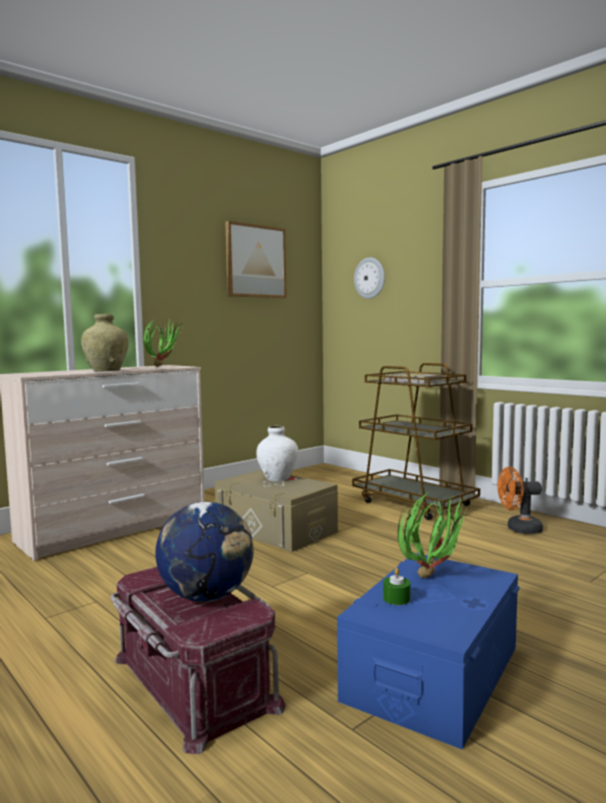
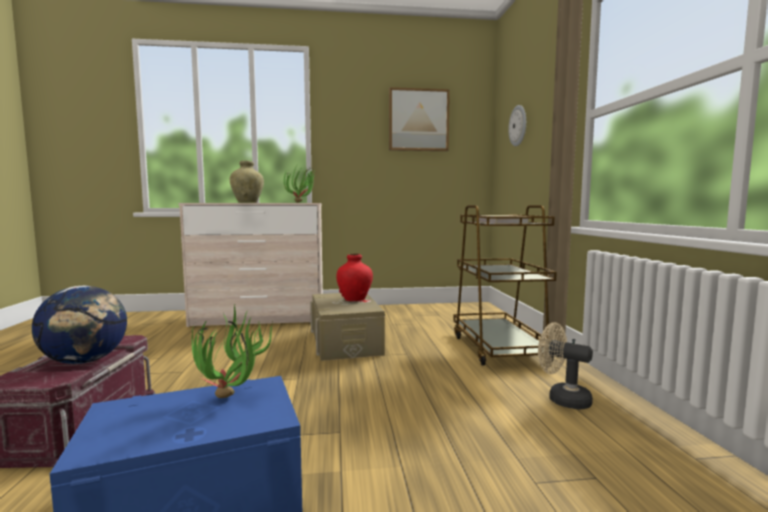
camera: 35 degrees right, 0 degrees up
white vase [256,426,298,482] -> red vase [336,254,373,301]
green candle [383,568,410,605] -> none
orange fan [497,467,543,534] -> beige fan [538,322,593,410]

